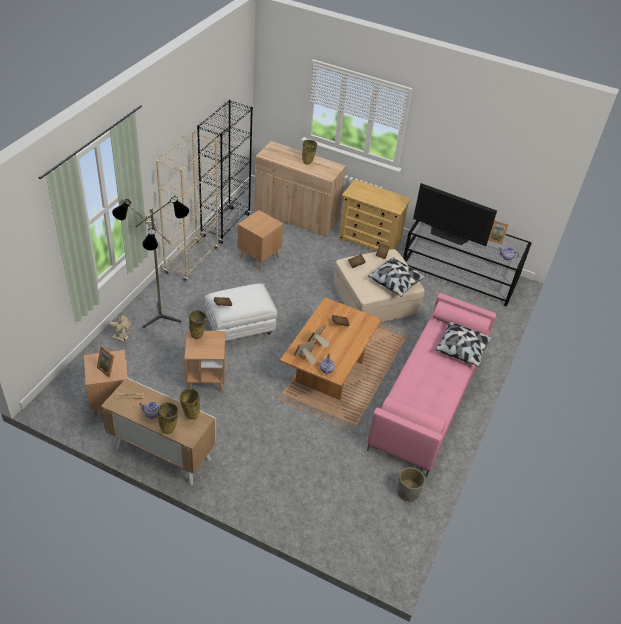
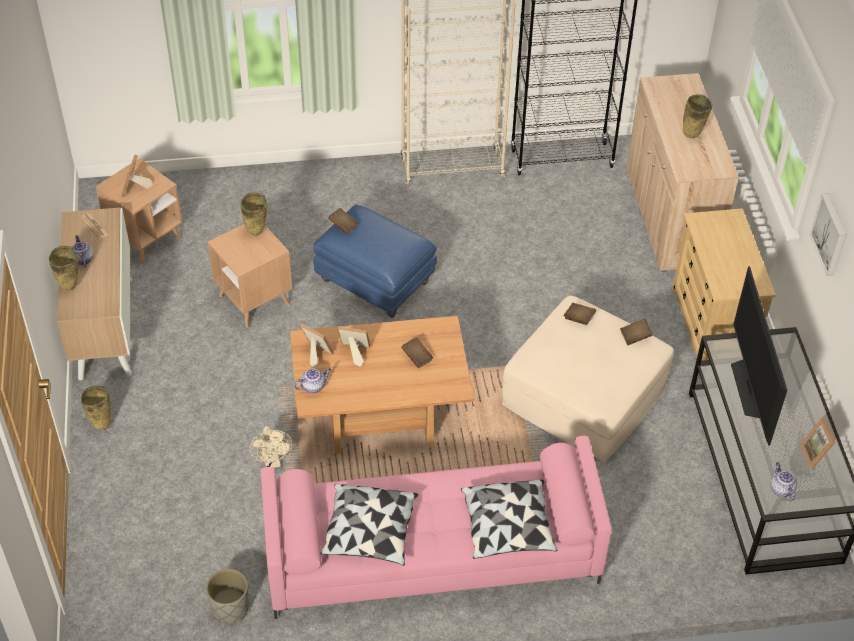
camera: 60 degrees right, 5 degrees up
beige fan [109,314,132,342] -> beige fan moved to [250,426,292,468]
floor lamp [112,196,189,328] -> none
beige vase [180,388,200,419] -> beige vase moved to [81,386,112,430]
white ottoman [205,283,277,341] -> blue ottoman [313,204,437,318]
brown side table [238,210,283,271] -> none
pillow [368,257,426,297] -> pillow moved to [320,484,418,566]
none -> picture [810,193,847,276]

